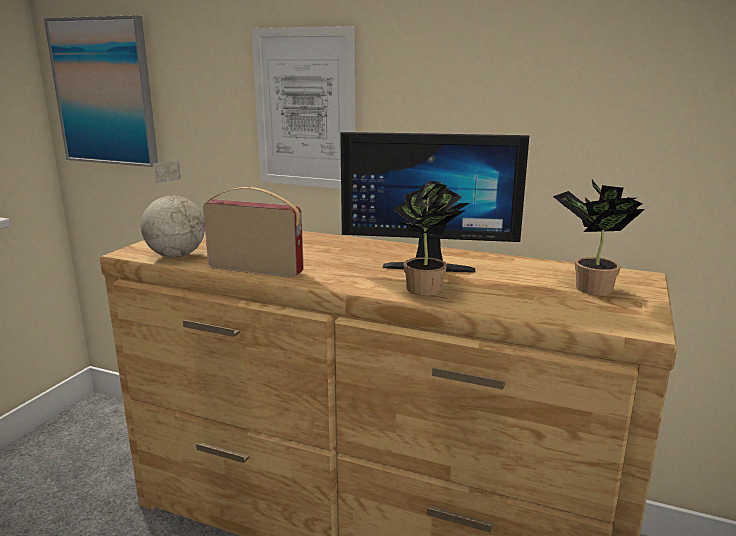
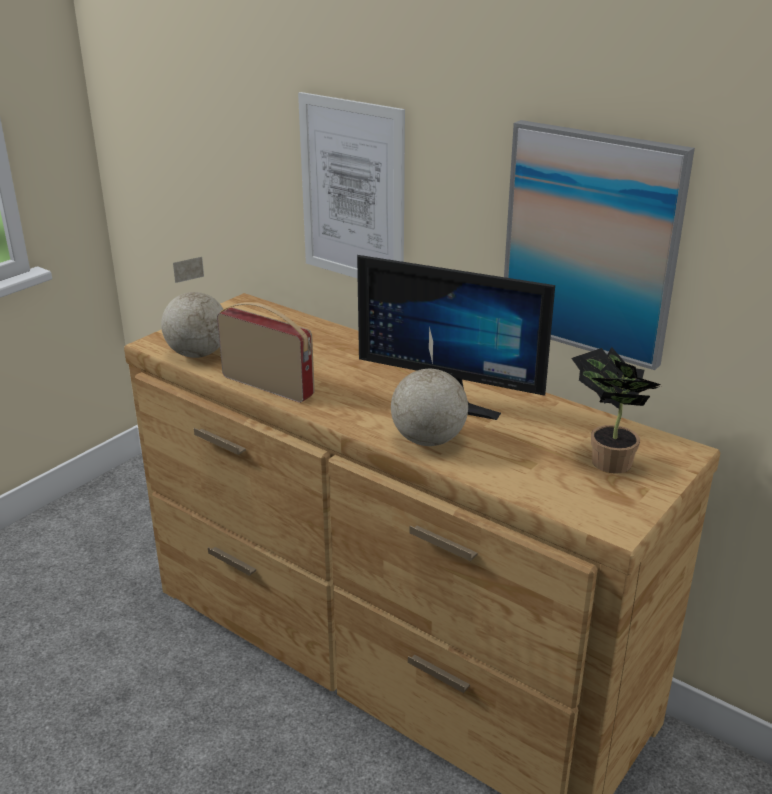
camera: 15 degrees right, 10 degrees up
picture [44,15,158,167] -> picture moved to [504,120,695,370]
potted plant [394,180,469,296] -> globe [391,326,468,446]

